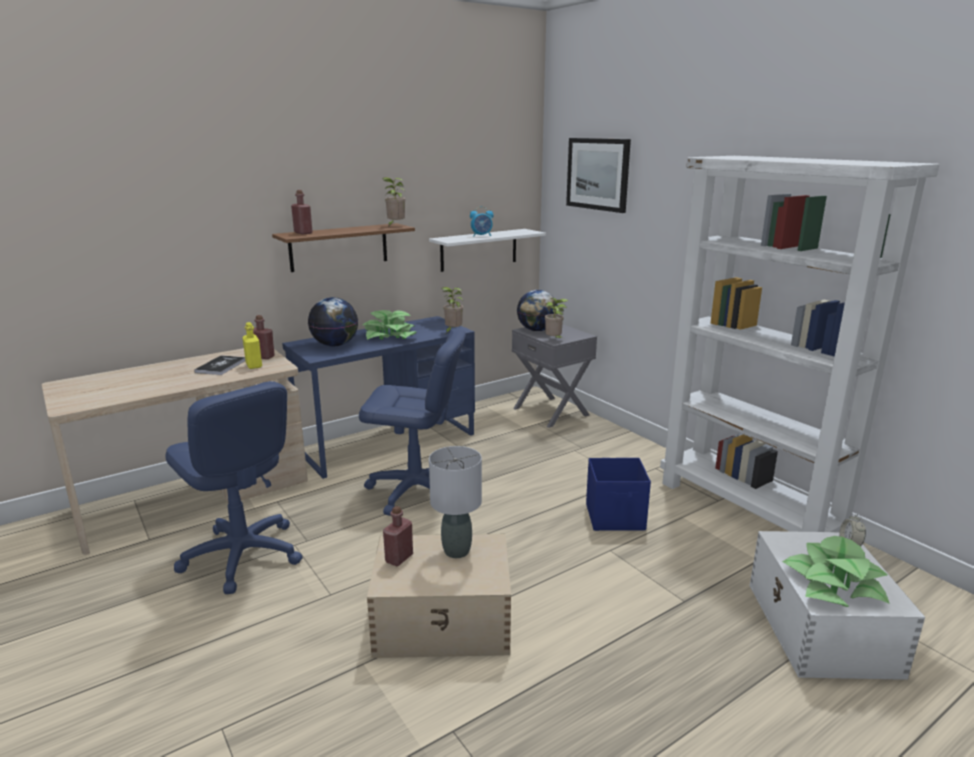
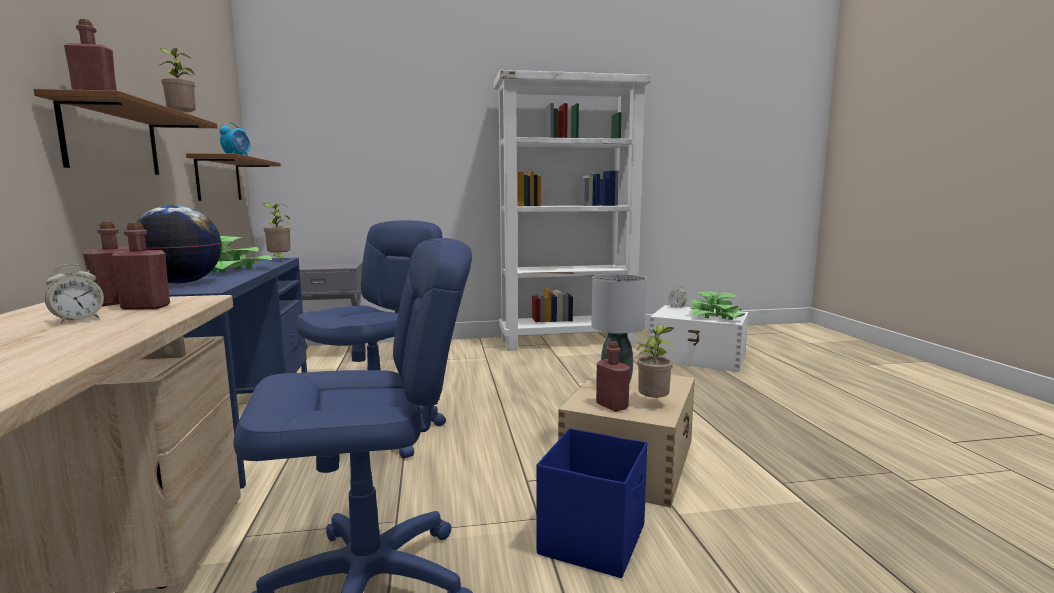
camera: 65 degrees left, 10 degrees down
book [194,355,245,375] -> alarm clock [45,264,104,324]
yellow bottle [242,322,262,369] -> red bottle [111,222,170,310]
white shelf [429,229,546,272] -> brown shelf [186,153,281,201]
globe [517,290,558,331] -> none
potted plant [545,298,569,338] -> potted plant moved to [637,324,675,398]
picture [566,138,631,213] -> none
blue storage box [586,458,651,531] -> blue storage box moved to [536,428,647,578]

